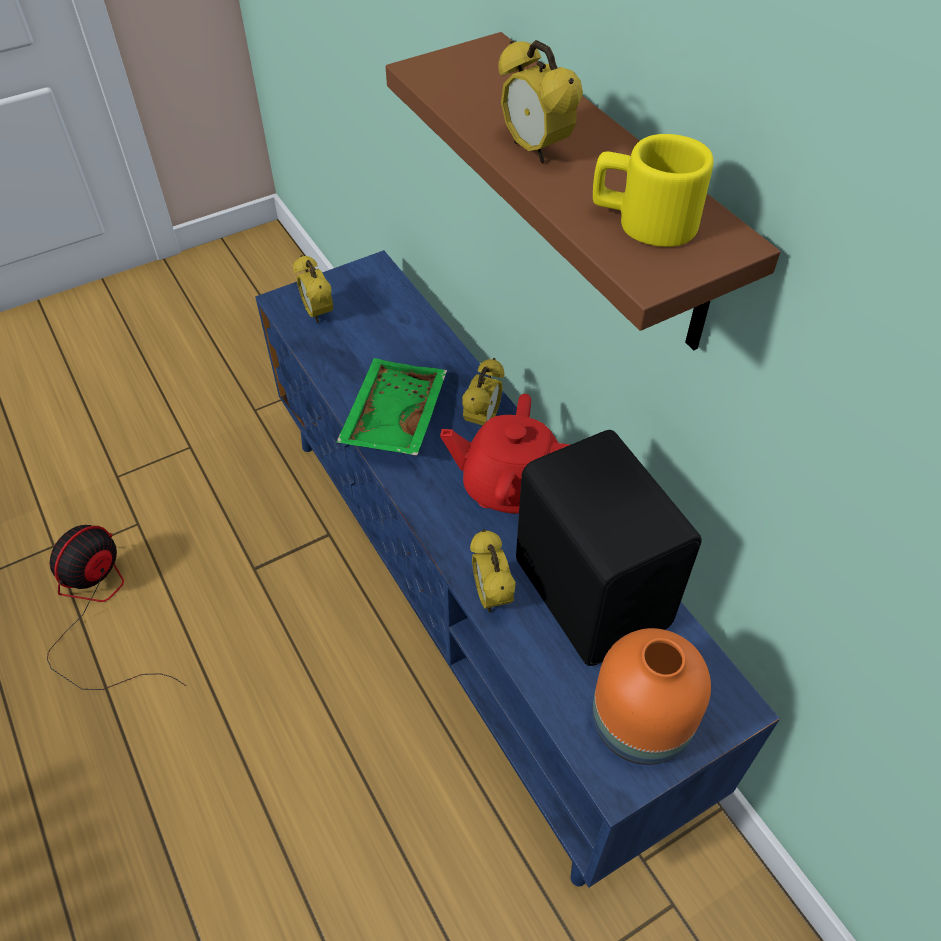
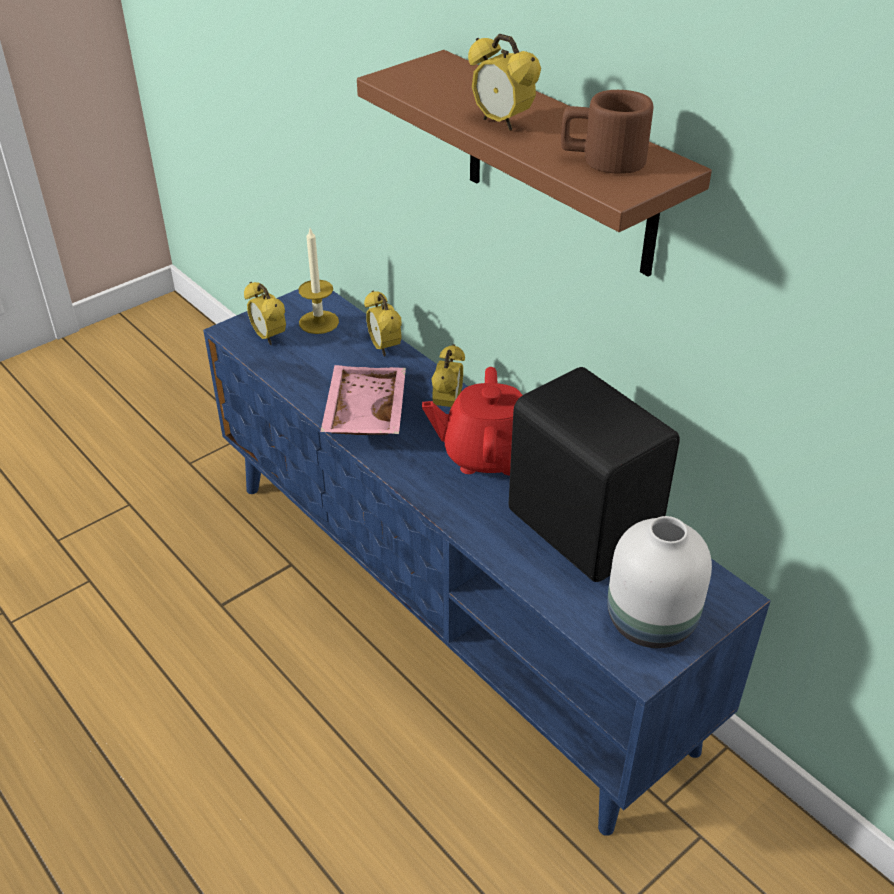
camera: 10 degrees left, 10 degrees down
fan [47,525,187,690] -> none
green tray [336,358,447,456] -> pink tray [320,365,406,435]
alarm clock [470,529,516,612] -> alarm clock moved to [364,290,402,356]
yellow mug [593,134,713,247] -> brown mug [561,90,653,174]
orange vase [593,628,711,765] -> white vase [607,516,712,648]
none -> candle [299,228,339,334]

